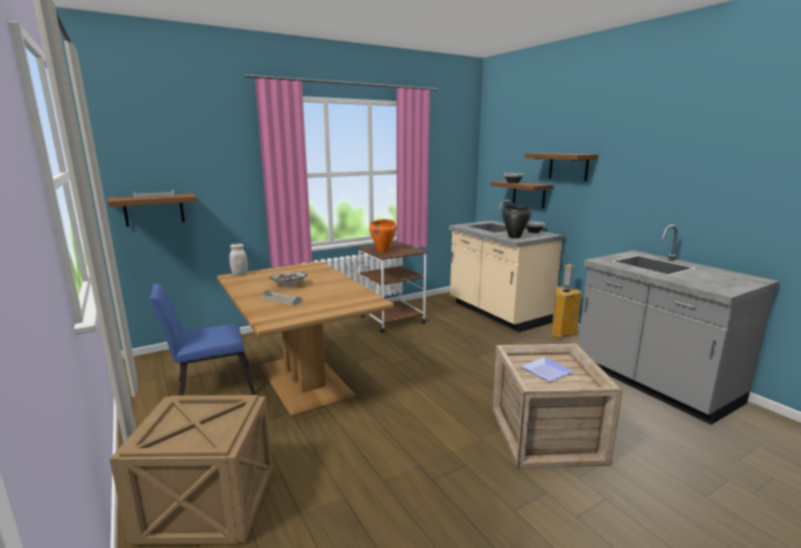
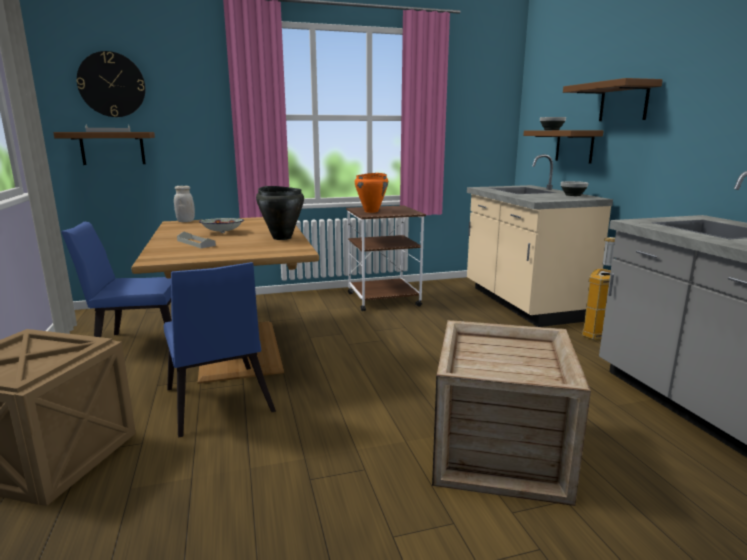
camera: 15 degrees right, 0 degrees up
black cooking pot [501,205,532,238] -> black cooking pot moved to [256,186,304,240]
plate [521,357,574,382] -> none
none -> wall clock [77,51,146,117]
none -> blue chair [164,262,276,438]

